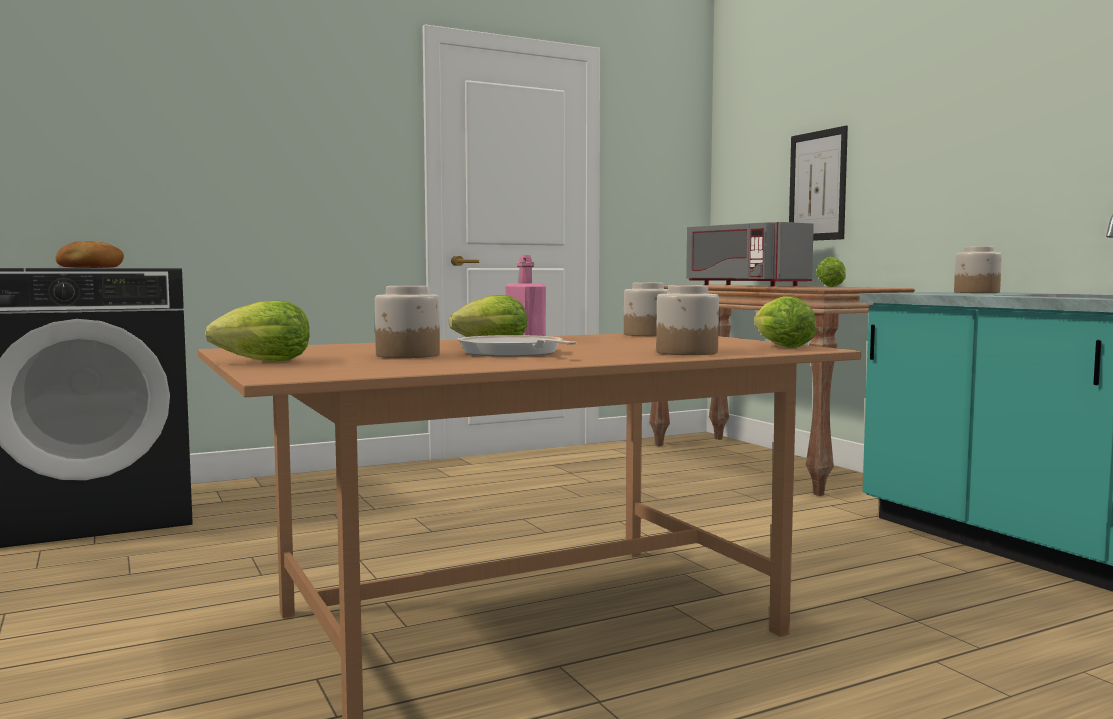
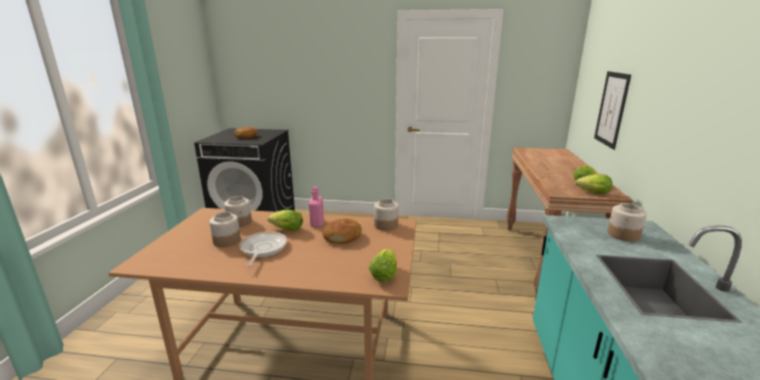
camera: 35 degrees right, 15 degrees up
lettuce [205,301,309,362] -> lettuce moved to [575,174,613,194]
jar [656,285,719,355] -> jar moved to [224,196,252,227]
grey microwave [686,222,814,286] -> none
none -> bread [322,219,362,244]

